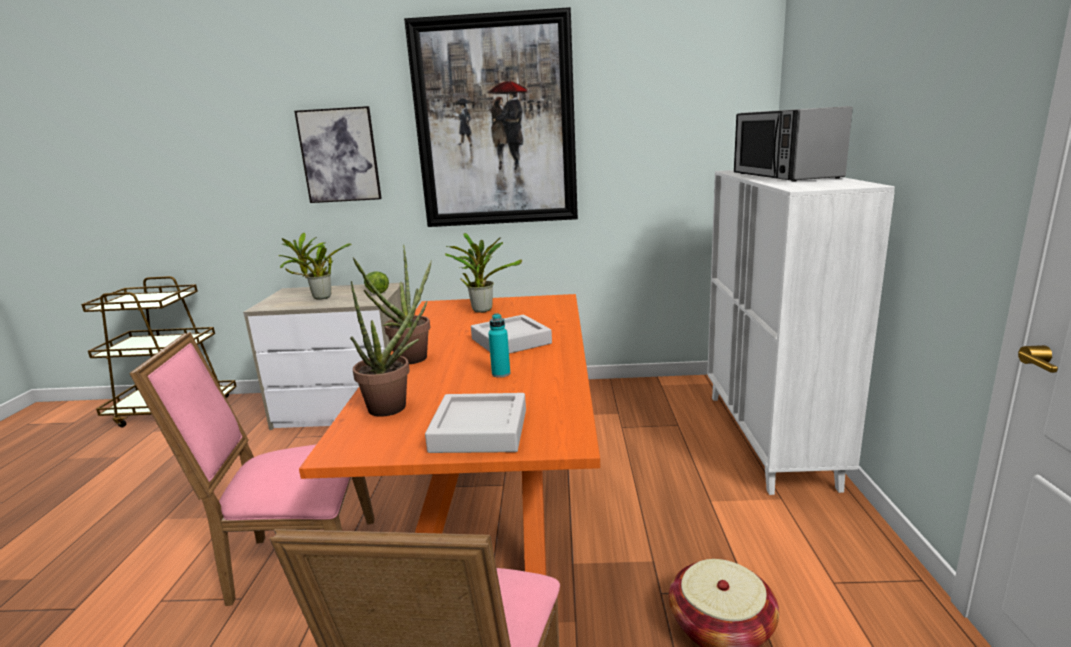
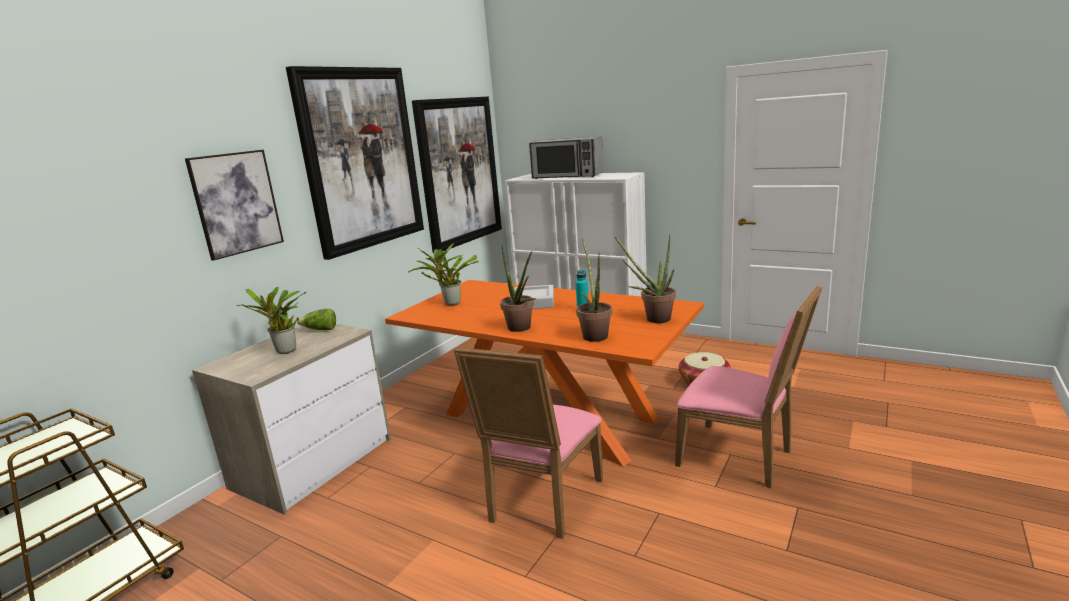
camera: 60 degrees left, 0 degrees up
grey tray [425,393,526,453] -> potted plant [614,234,676,323]
none -> picture [412,97,502,253]

